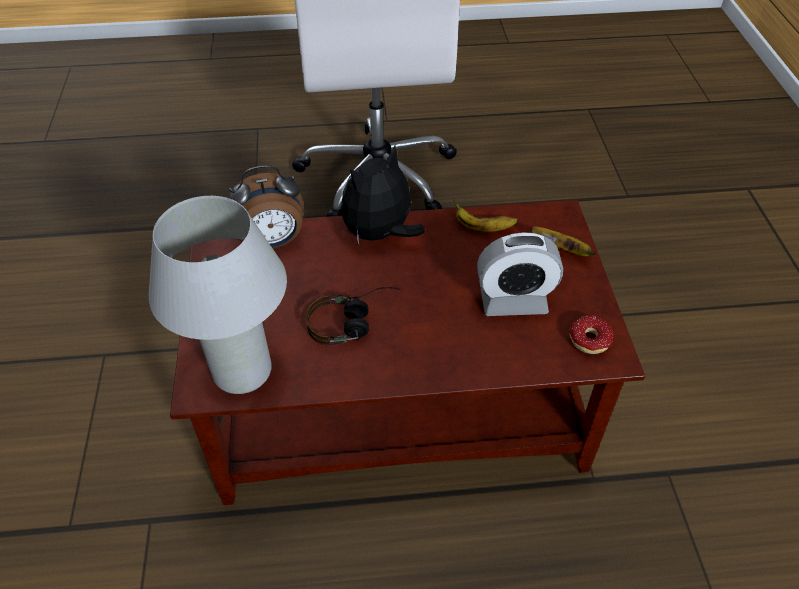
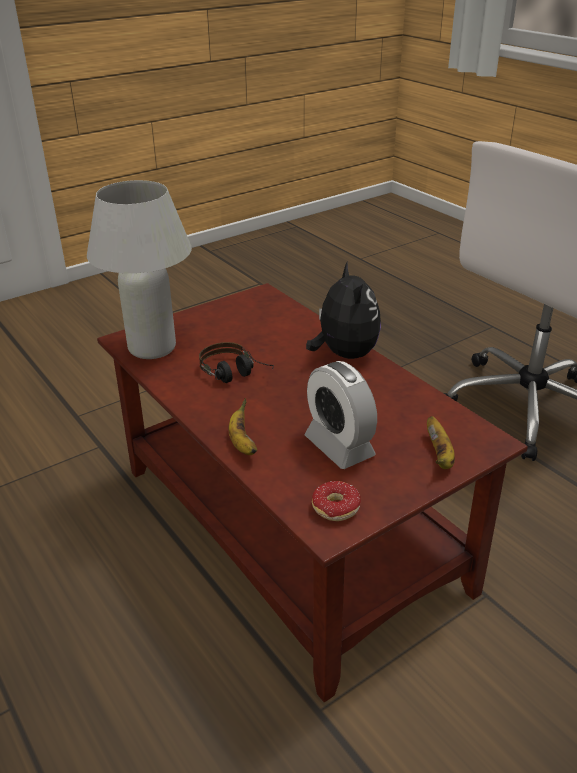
camera: 60 degrees right, 15 degrees down
alarm clock [228,165,303,249] -> none
plush toy [341,146,425,244] -> plush toy turned 60 degrees clockwise [306,260,381,359]
banana [453,198,518,232] -> banana moved to [229,398,257,455]

